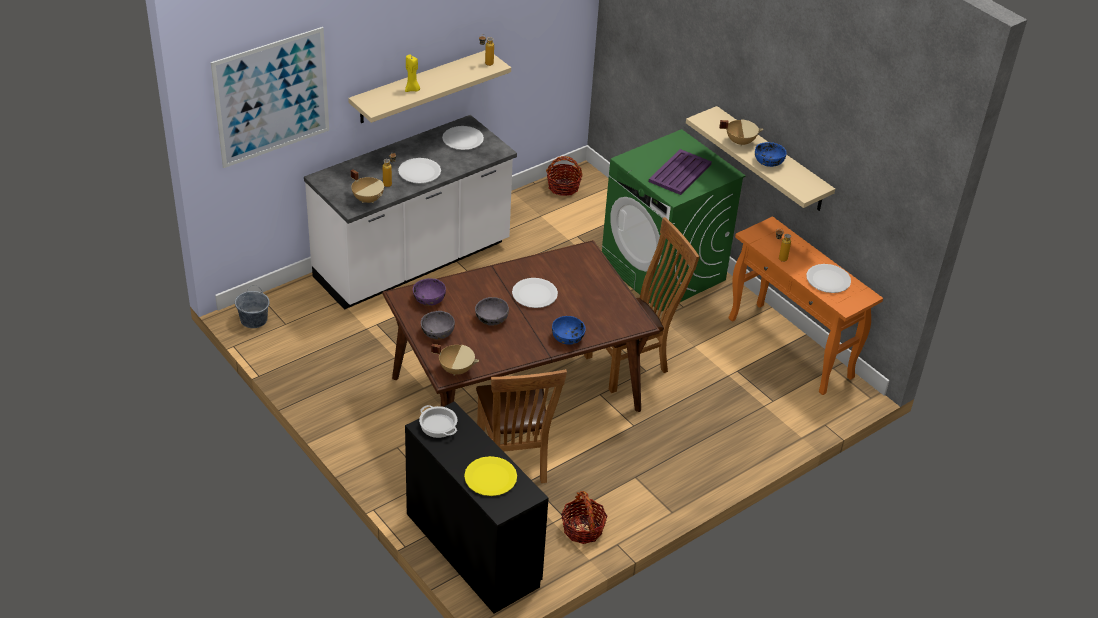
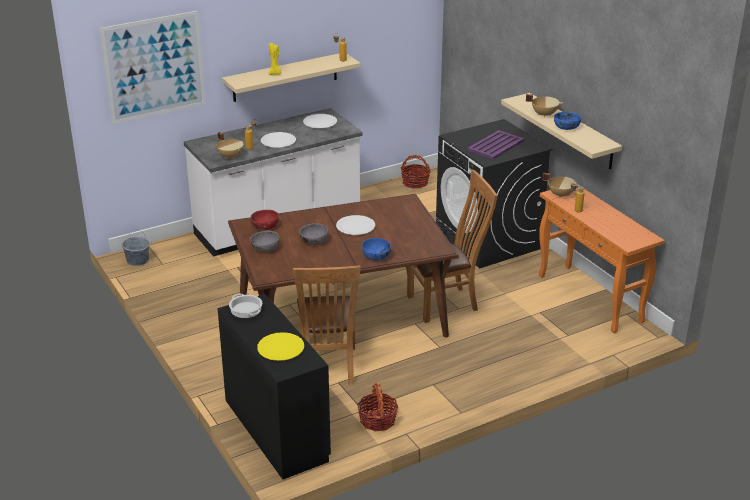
camera: 10 degrees right, 10 degrees down
purple bowl [413,278,446,306] -> red bowl [251,210,279,230]
beige cooking pot [431,344,479,376] -> beige cooking pot moved to [542,173,580,198]
green washing machine [602,129,746,311] -> black washing machine [436,119,552,268]
white plate [806,264,851,293] -> none

